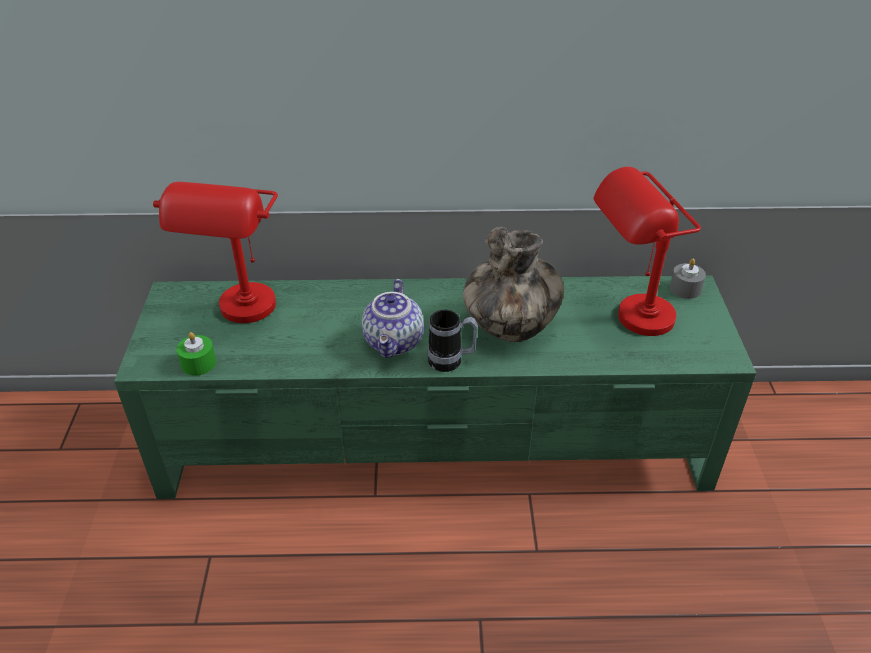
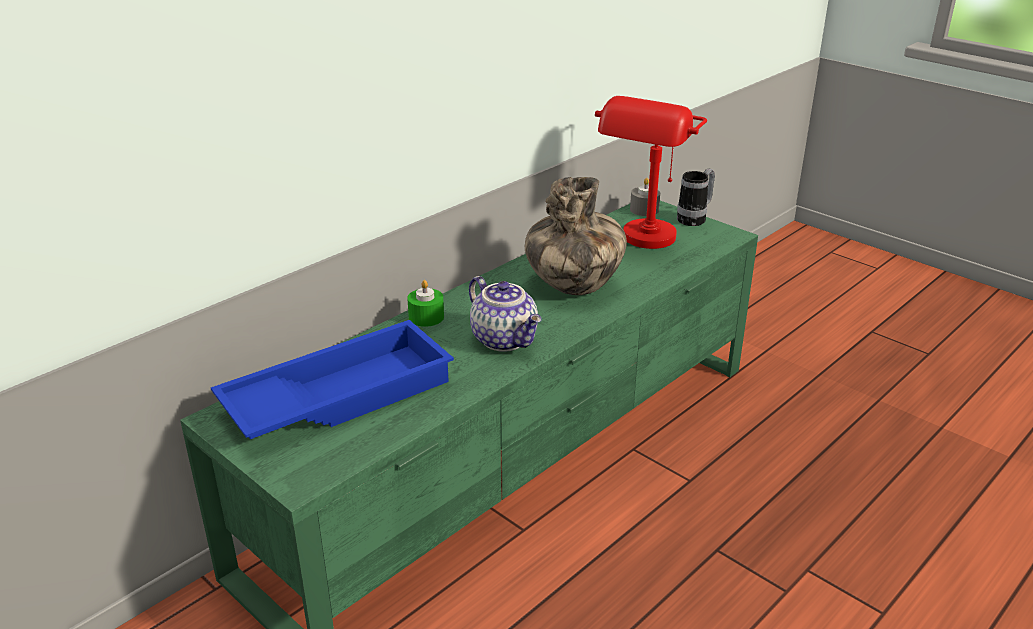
camera: 45 degrees left, 10 degrees down
red table lamp [153,182,278,323] -> blue tray [211,320,454,439]
green candle [177,332,216,376] -> green candle moved to [407,280,444,327]
mug [428,310,478,372] -> mug moved to [677,168,715,226]

